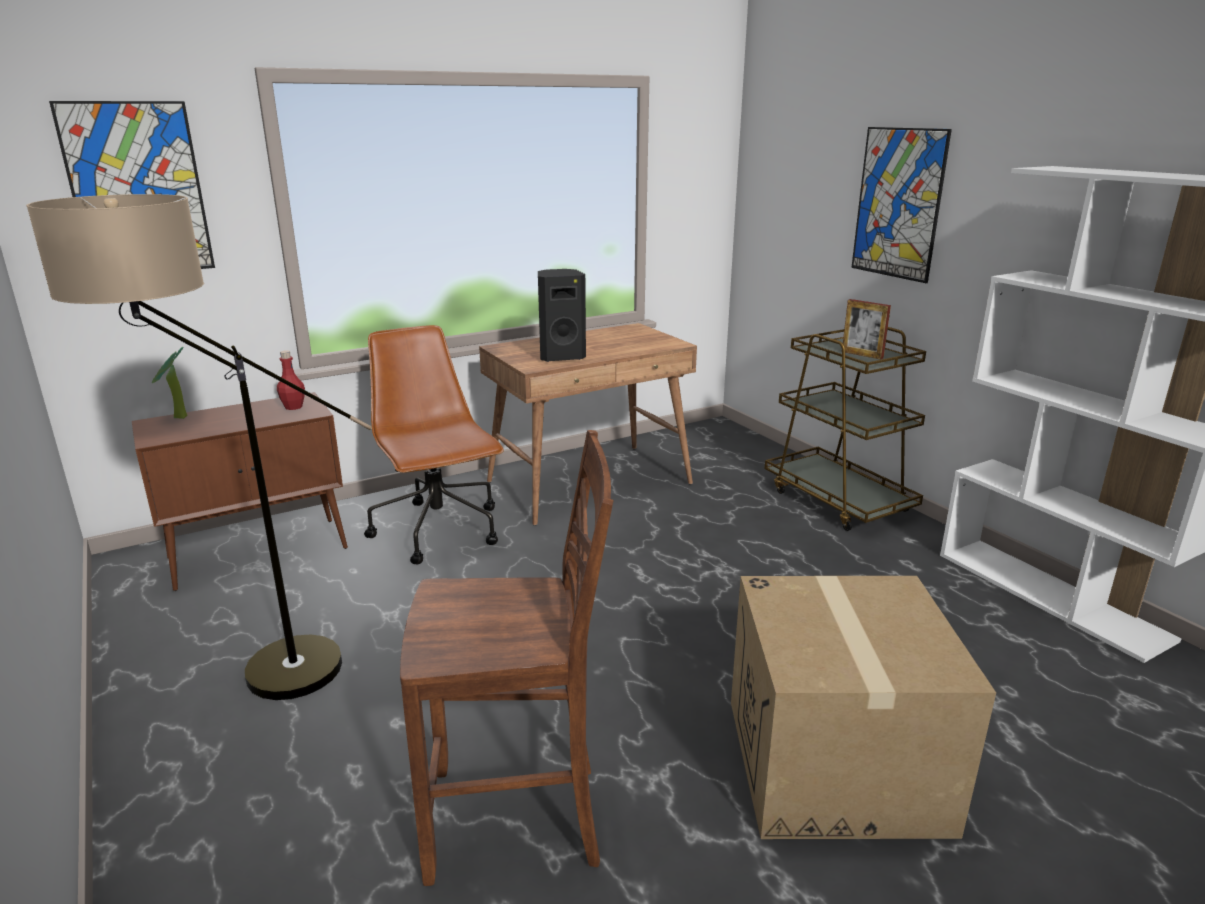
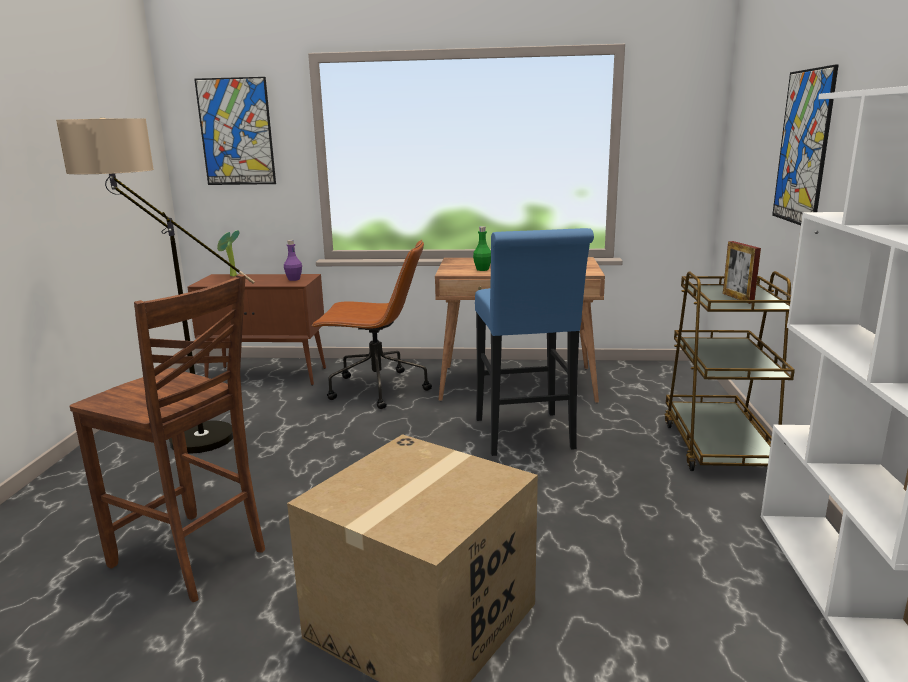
camera: 35 degrees right, 5 degrees down
red bottle [277,350,305,410] -> purple bottle [284,240,302,281]
brown office chair [364,325,504,564] -> brown office chair turned 90 degrees clockwise [312,240,432,409]
black speaker [538,269,586,362] -> green bottle [473,226,491,271]
none -> blue stool [475,228,594,456]

